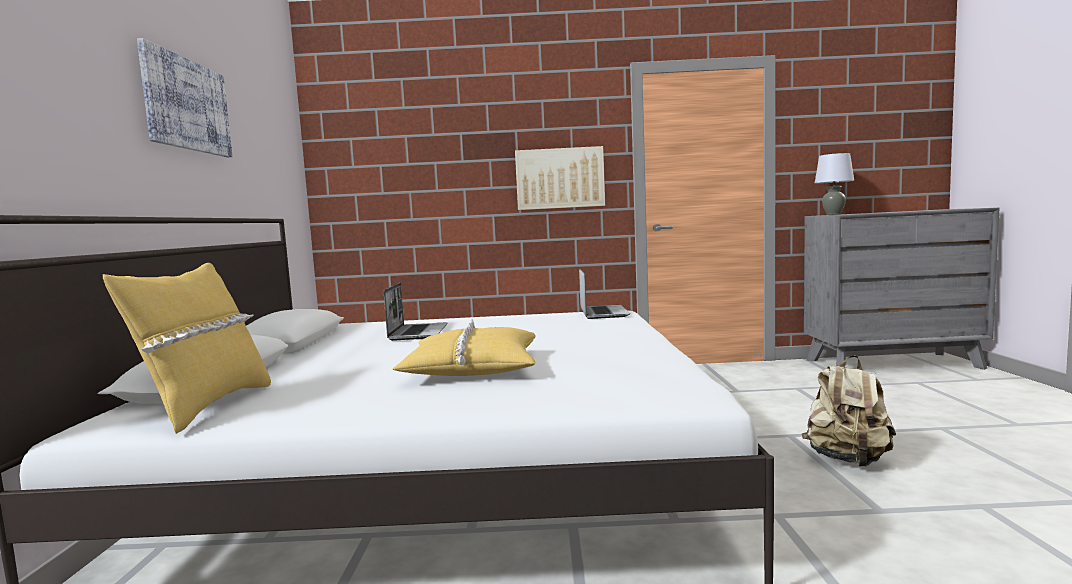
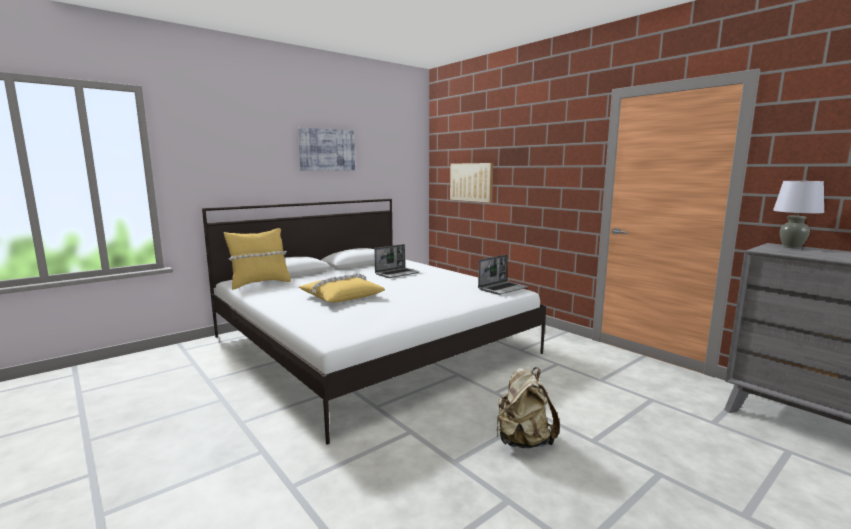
camera: 50 degrees right, 5 degrees up
picture [515,146,605,210] -> picture moved to [450,163,493,203]

